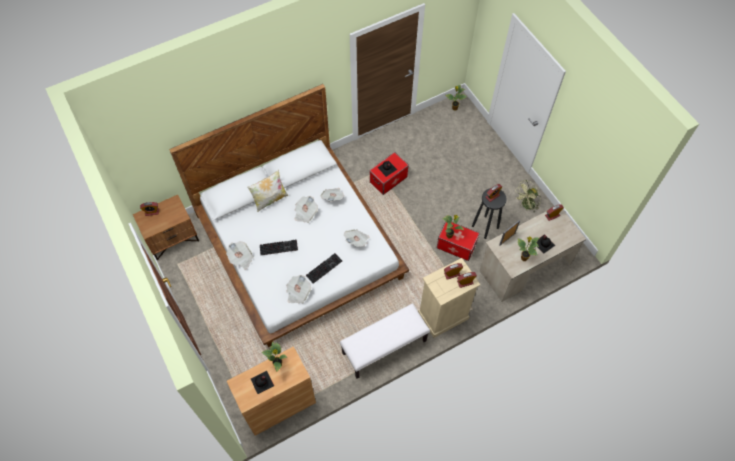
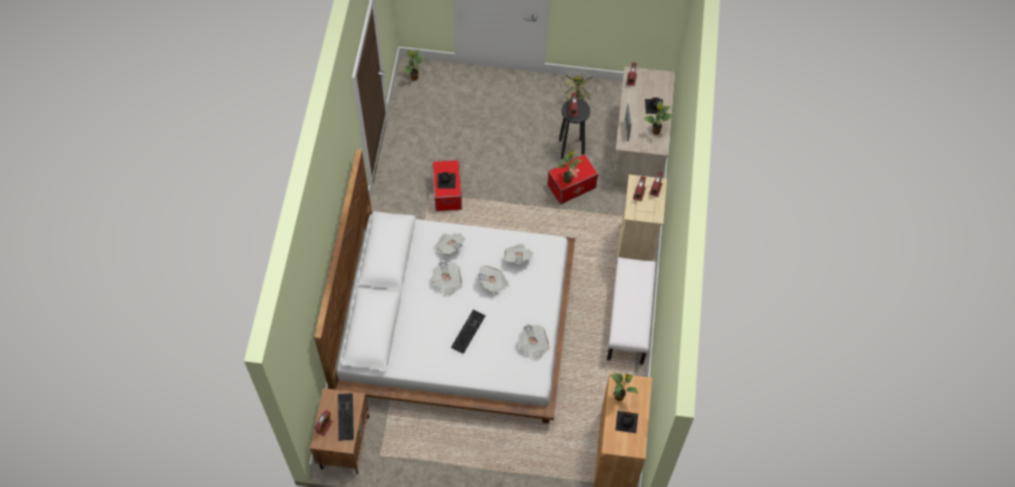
camera: 55 degrees left, 0 degrees up
newspaper [226,241,254,270] -> newspaper moved to [477,265,510,292]
pillow [247,169,288,212] -> none
keyboard [306,253,342,284] -> keyboard moved to [338,393,354,441]

